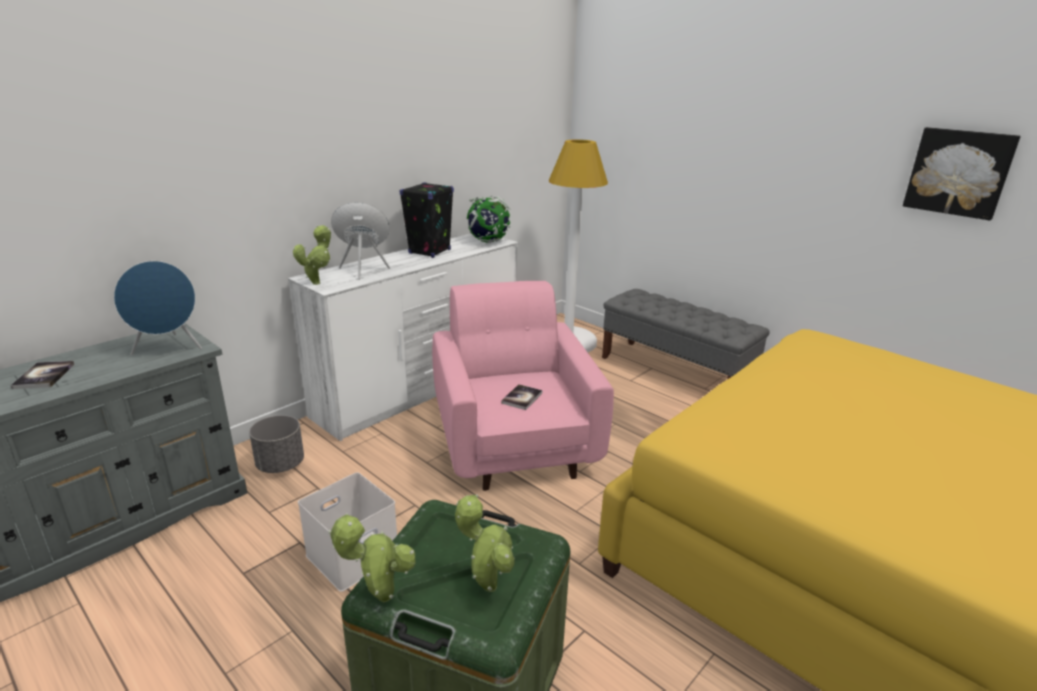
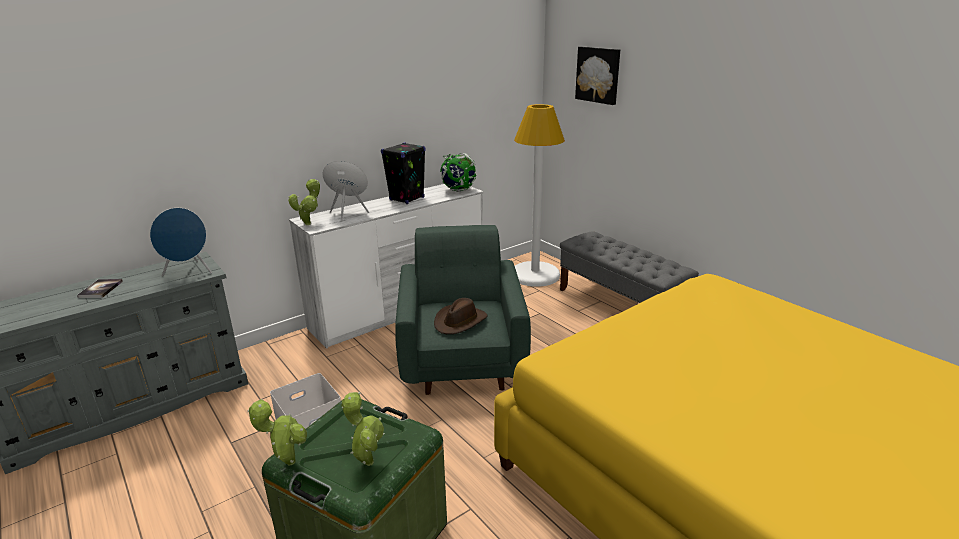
camera: 10 degrees right, 0 degrees up
grey planter [249,415,304,473] -> none
pink armchair [432,281,614,491] -> green armchair [395,225,531,395]
book [501,384,542,410] -> brown hat [434,298,487,334]
picture [903,127,1021,220] -> picture moved to [575,46,620,105]

